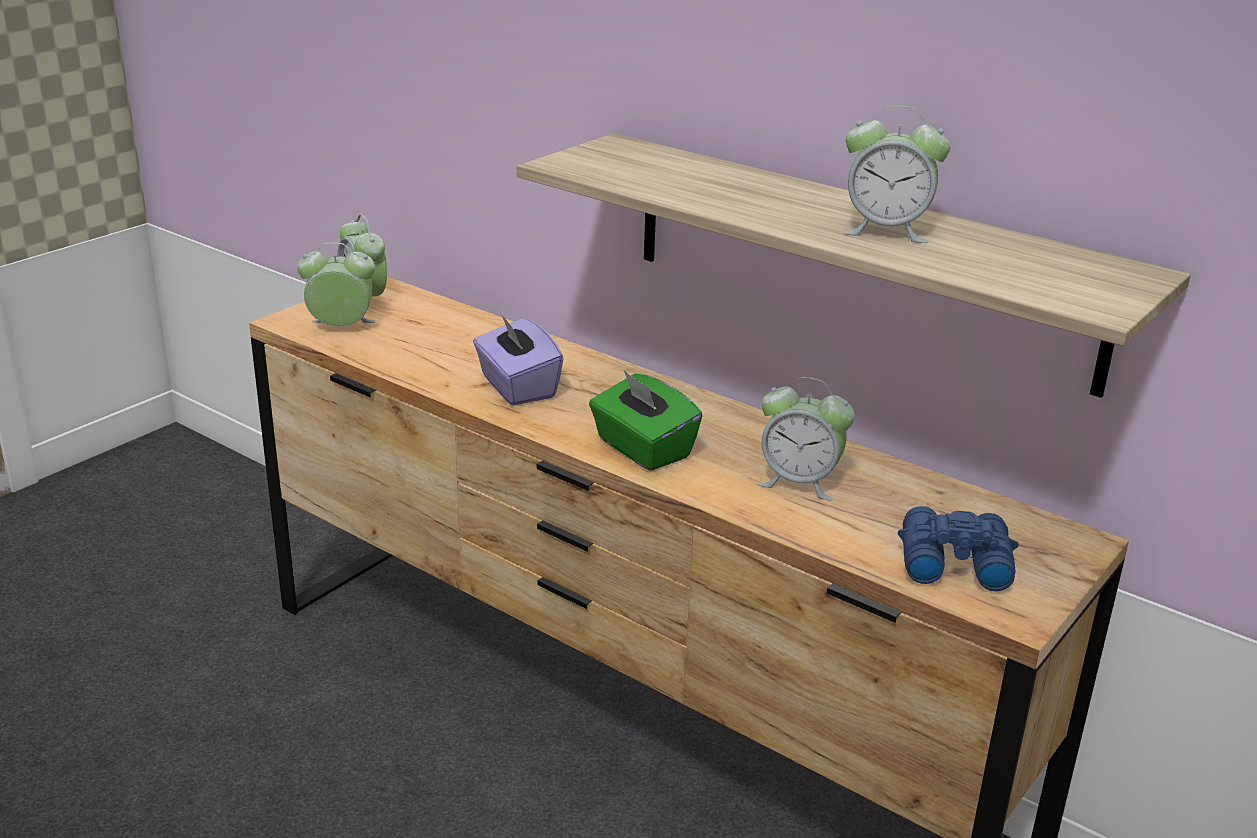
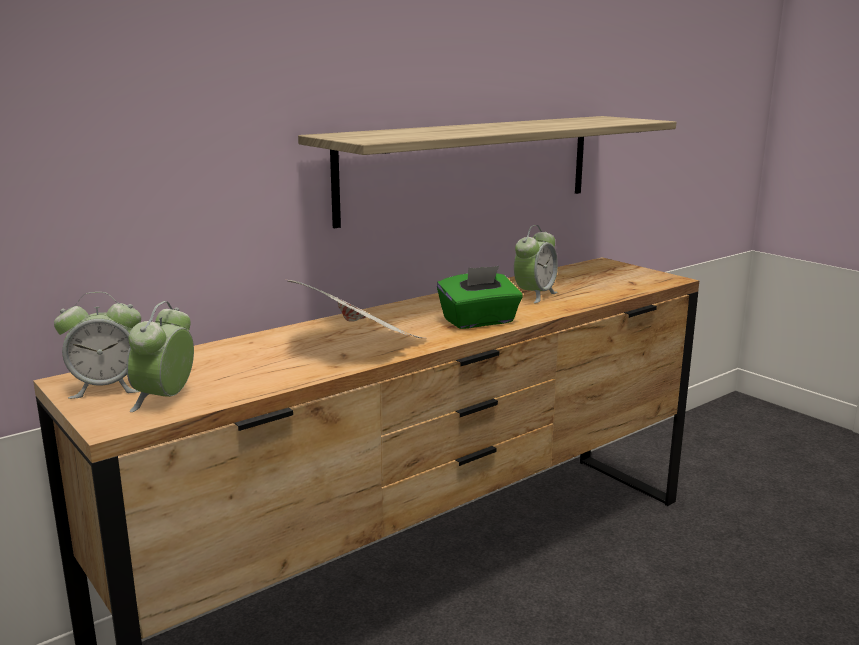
camera: 75 degrees left, 10 degrees down
purple tissue box [473,314,563,406] -> newspaper [288,280,425,338]
alarm clock [842,106,950,243] -> none
blue binoculars [898,506,1019,591] -> none

